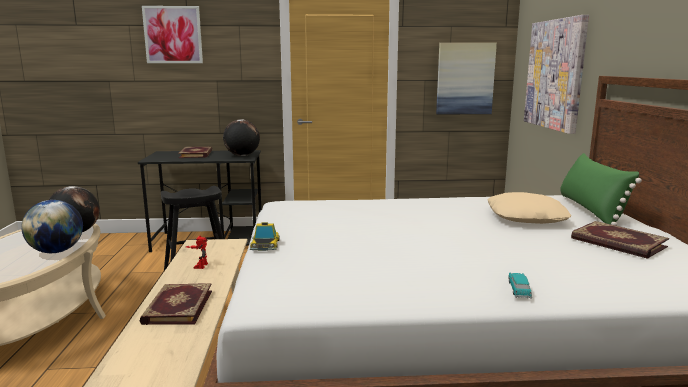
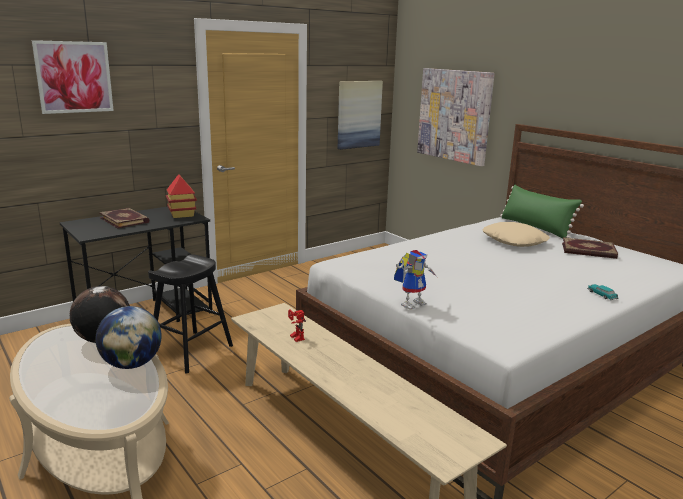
camera: 35 degrees left, 5 degrees up
book [140,283,212,325] -> none
globe [223,119,260,156] -> toy house [166,174,197,218]
toy car [250,222,280,251] -> toy robot [394,250,436,310]

